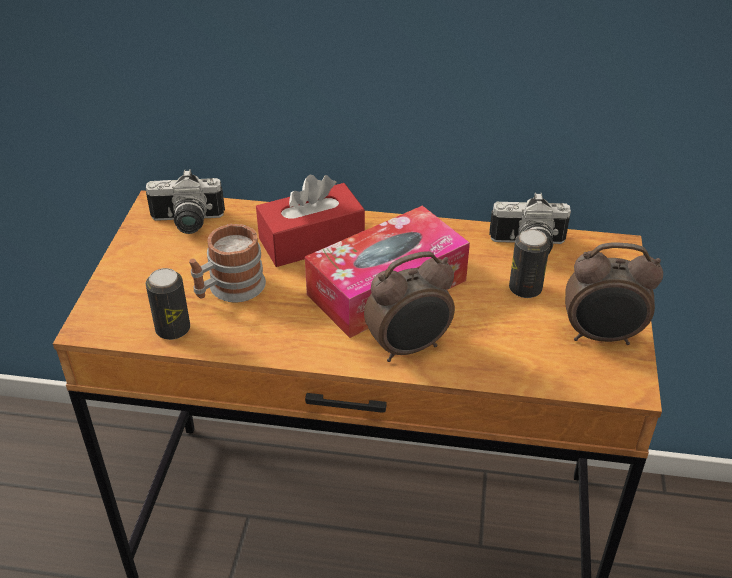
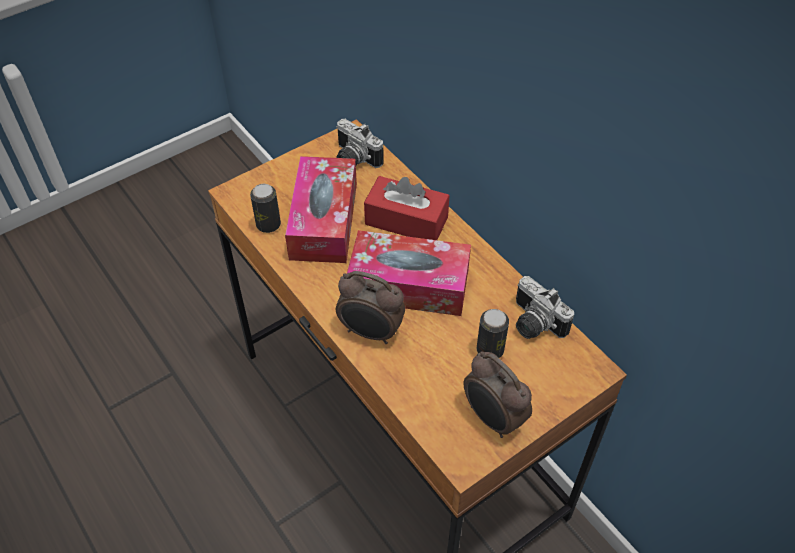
camera: 45 degrees right, 10 degrees up
mug [189,223,266,302] -> tissue box [285,156,357,263]

